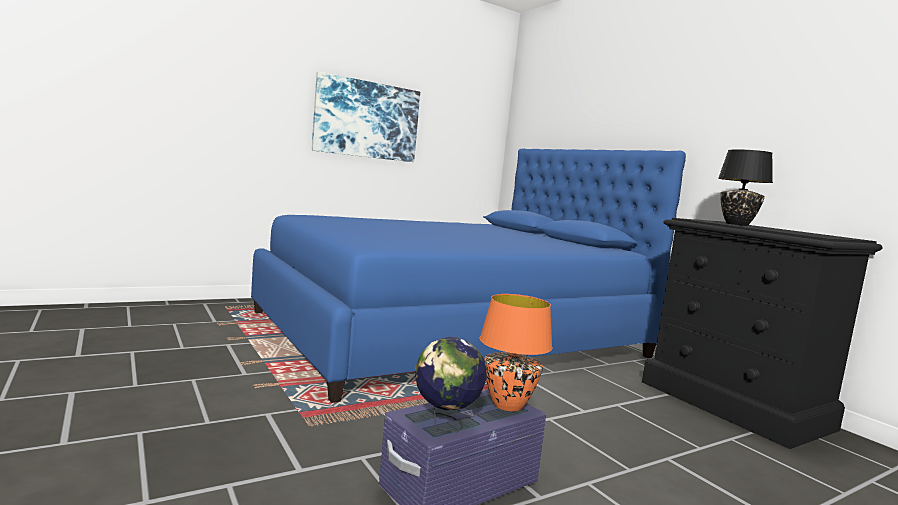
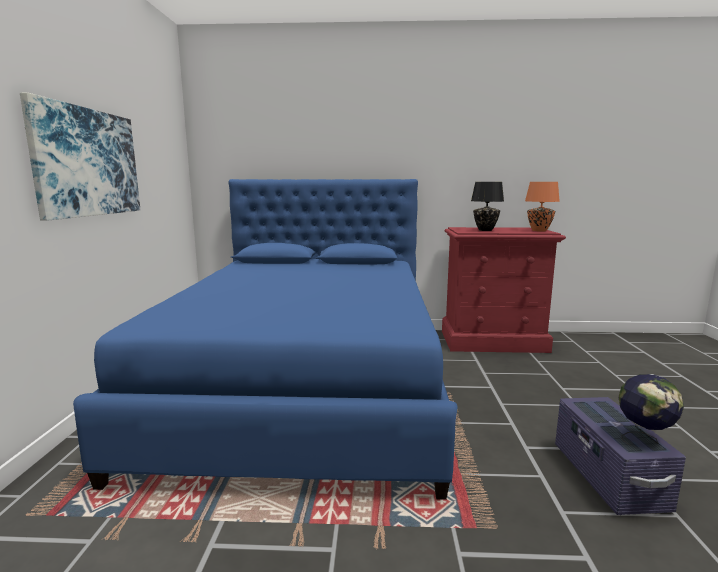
camera: 55 degrees left, 5 degrees up
orange table lamp [479,294,553,411] -> orange table lamp moved to [525,182,560,232]
black dresser [642,218,883,449] -> red dresser [442,227,566,353]

